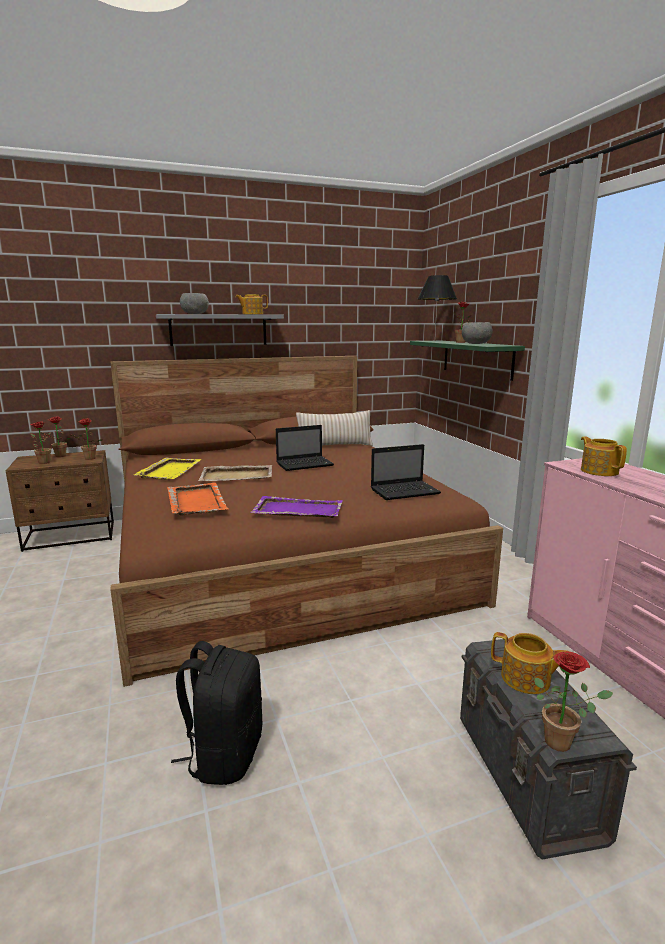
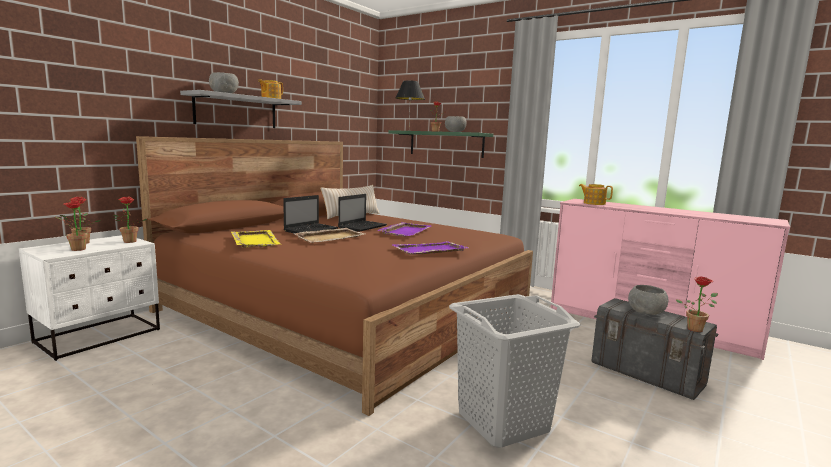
camera: 35 degrees left, 5 degrees down
brown nightstand [6,450,114,552] -> white nightstand [19,235,160,361]
orange tray [167,483,228,516] -> none
black backpack [171,641,262,785] -> grey laundry basket [449,294,580,448]
laptop [371,444,441,500] -> laptop moved to [283,195,338,233]
teapot [491,632,569,694] -> grey bowl [628,285,668,315]
none -> purple tray [378,222,431,236]

